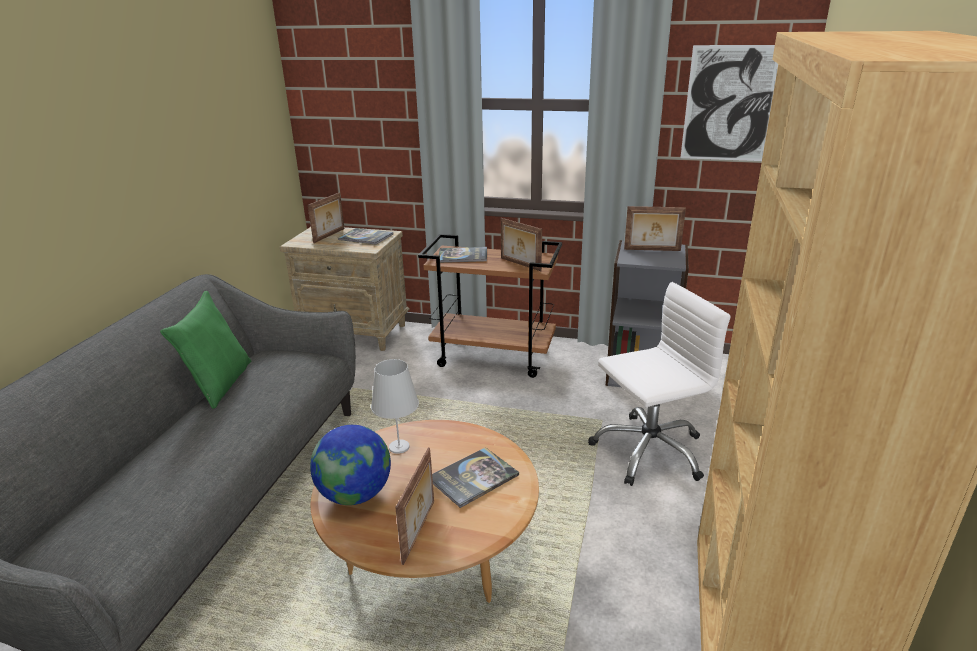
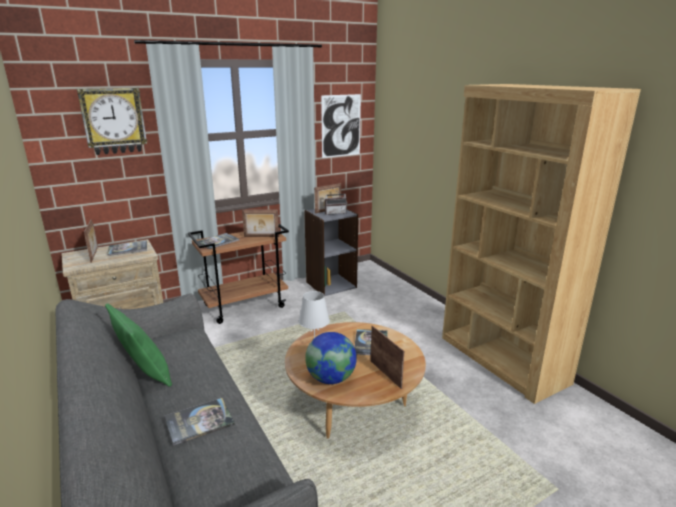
camera: 45 degrees left, 5 degrees down
white office chair [588,282,731,486] -> none
none -> wall clock [77,88,147,155]
none -> book [165,398,235,446]
none -> radio [325,188,347,215]

